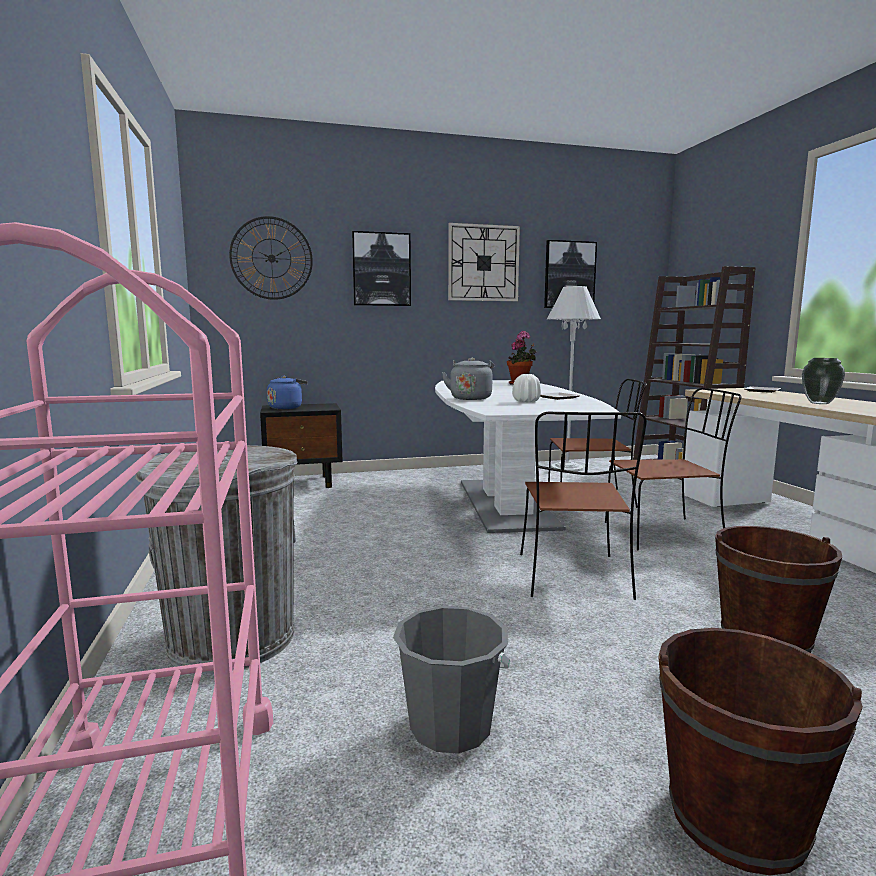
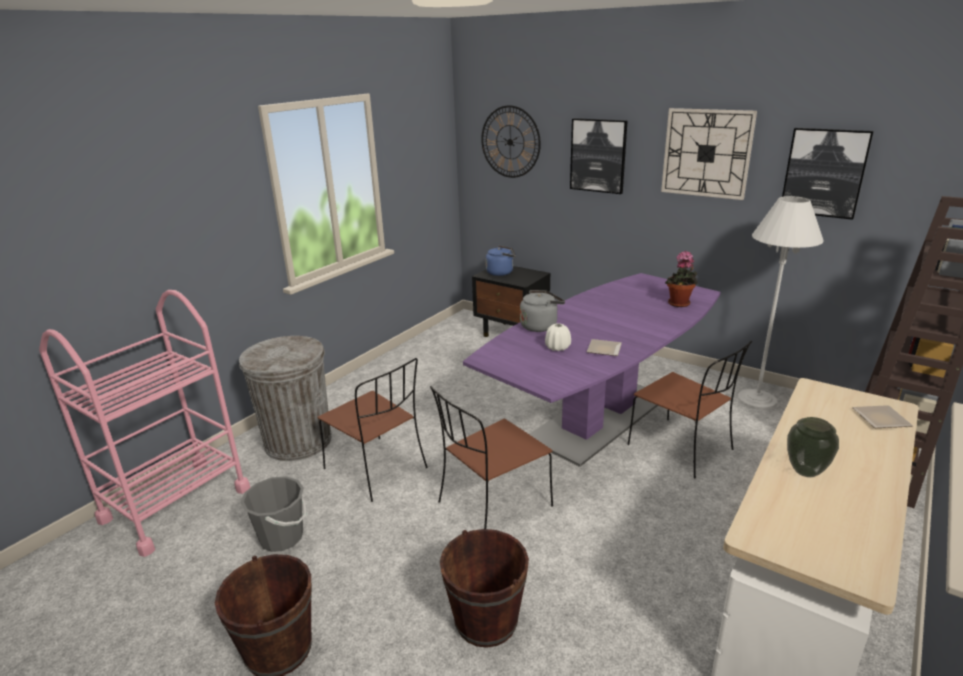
camera: 50 degrees right, 15 degrees up
white dining table [435,380,621,533] -> purple dining table [463,273,721,467]
brown chair [605,388,742,550] -> brown chair moved to [317,358,428,502]

